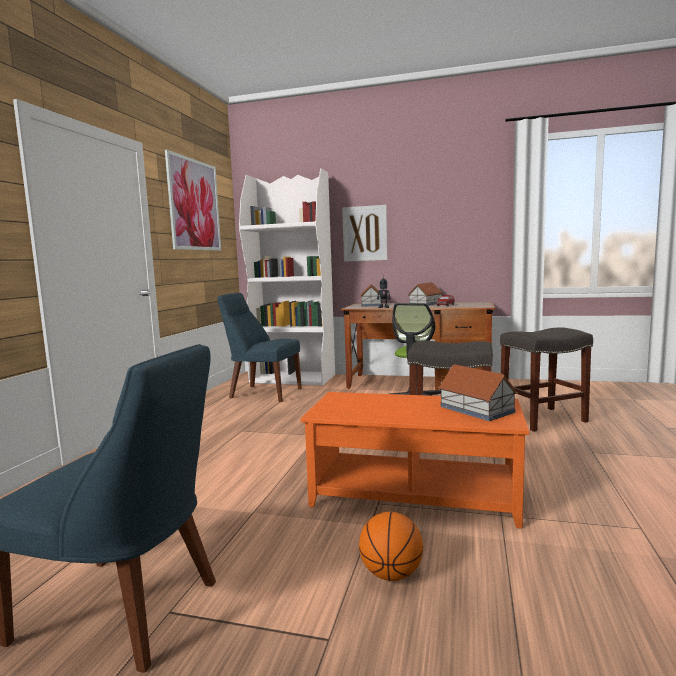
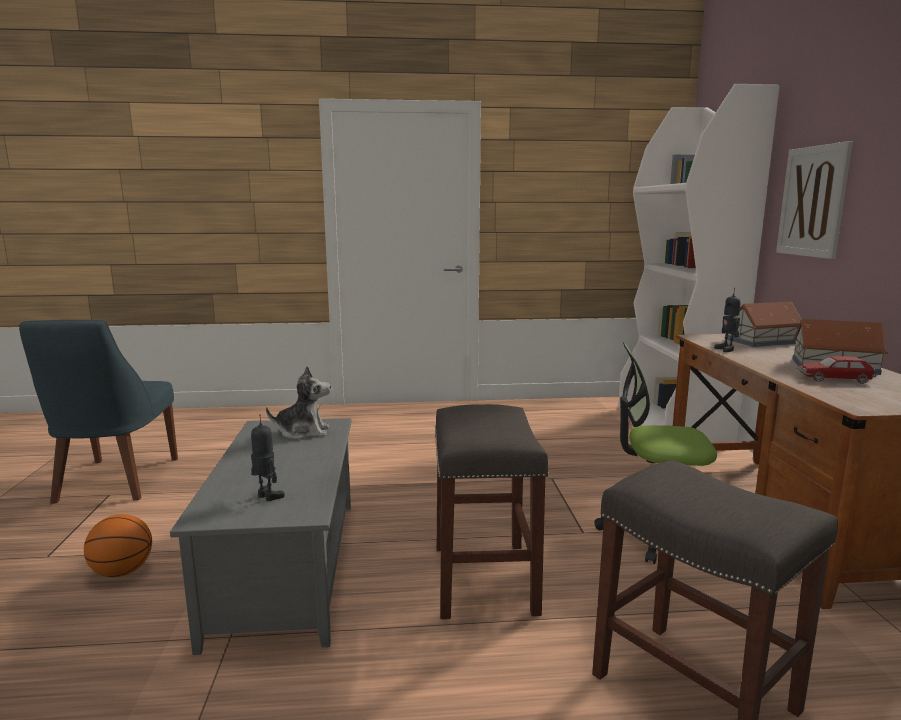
camera: 70 degrees right, 5 degrees up
picture [165,150,221,251] -> none
blue chair [218,293,302,402] -> none
orange coffee table [300,392,529,529] -> grey coffee table [170,418,352,655]
toy house [438,364,518,421] -> toy robot [251,414,285,501]
none -> plush toy [266,366,331,440]

